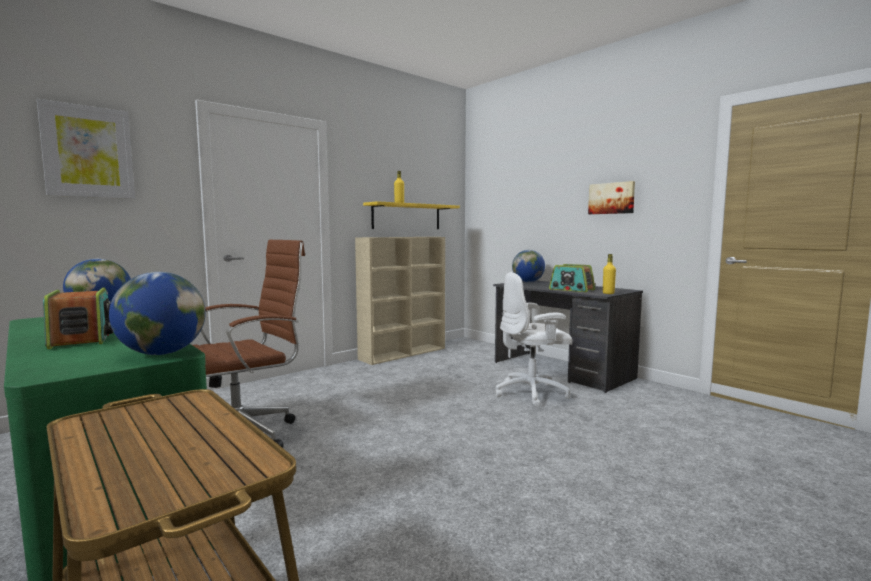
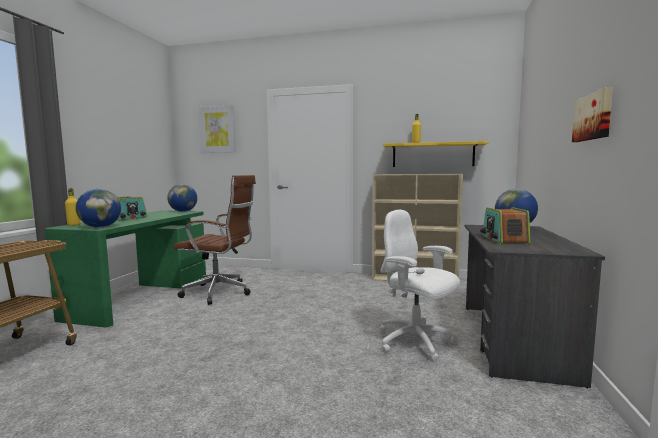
camera: 55 degrees right, 0 degrees up
yellow bottle [603,254,616,294] -> yellow bottle moved to [65,188,81,226]

